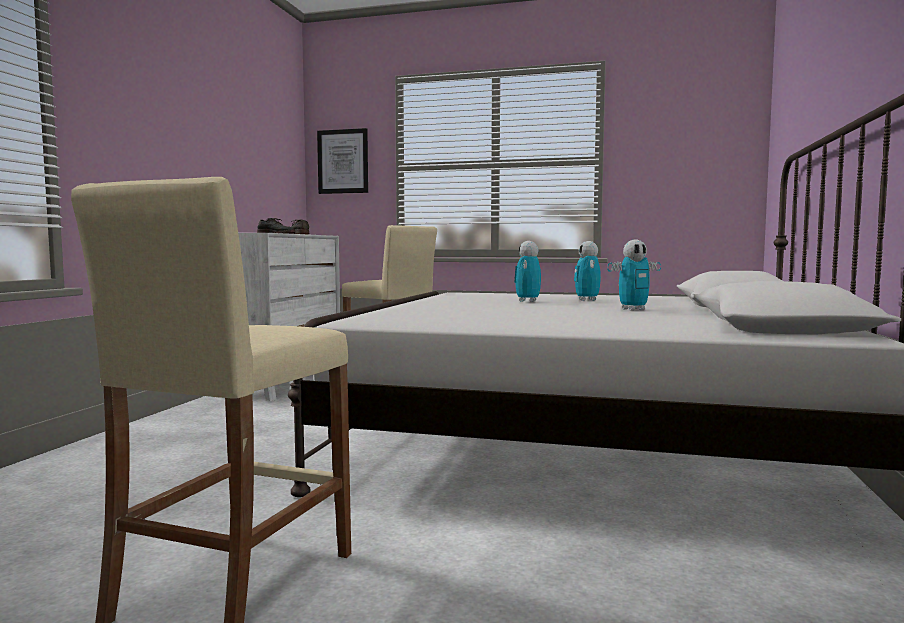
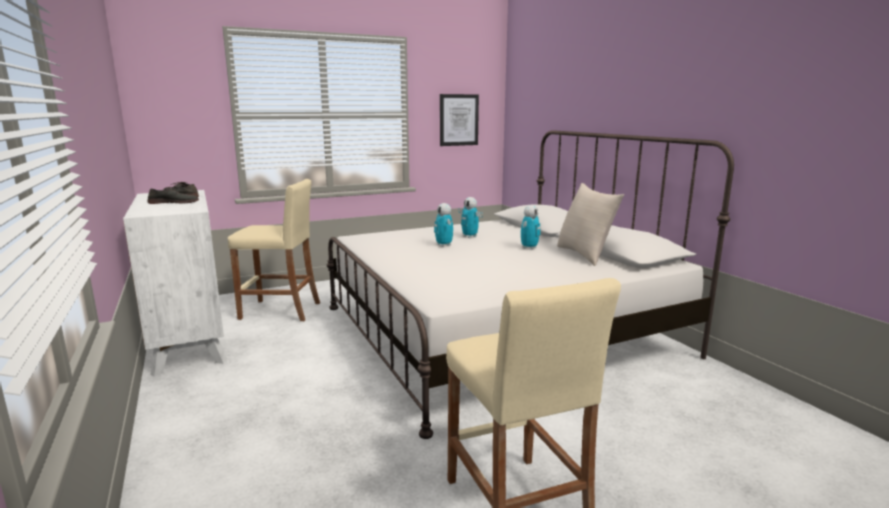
camera: 40 degrees left, 10 degrees up
picture [317,128,368,194] -> picture moved to [440,94,479,146]
none -> beige pillow [557,183,624,266]

